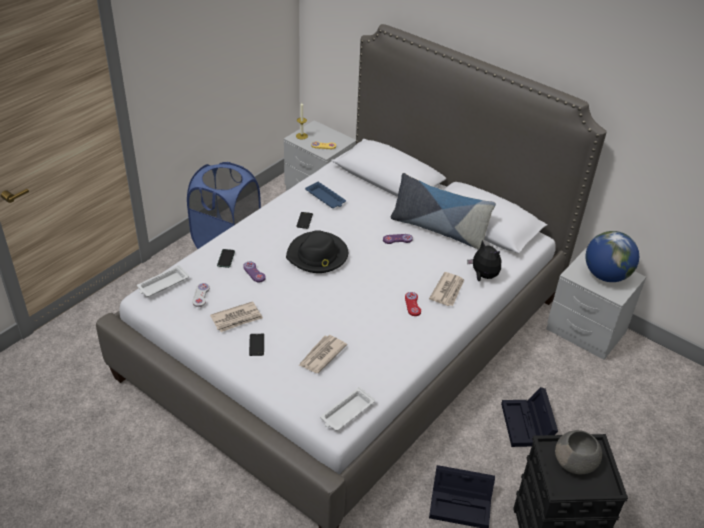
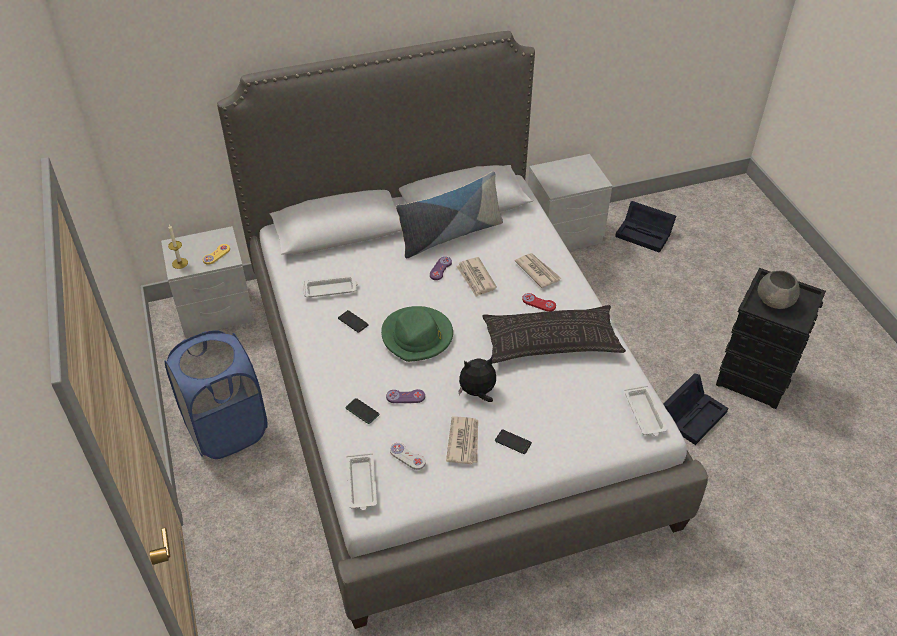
camera: 55 degrees left, 5 degrees up
black hat [286,230,348,273] -> green hat [381,306,453,362]
newspaper [298,335,347,373] -> newspaper moved to [456,257,497,297]
blue tray [305,181,346,208] -> white tray [303,275,358,297]
plush toy [467,240,501,281] -> plush toy moved to [458,357,496,402]
black storage box [501,387,558,447] -> black storage box moved to [615,201,676,253]
globe [586,231,639,282] -> none
none -> pillow [483,305,626,363]

